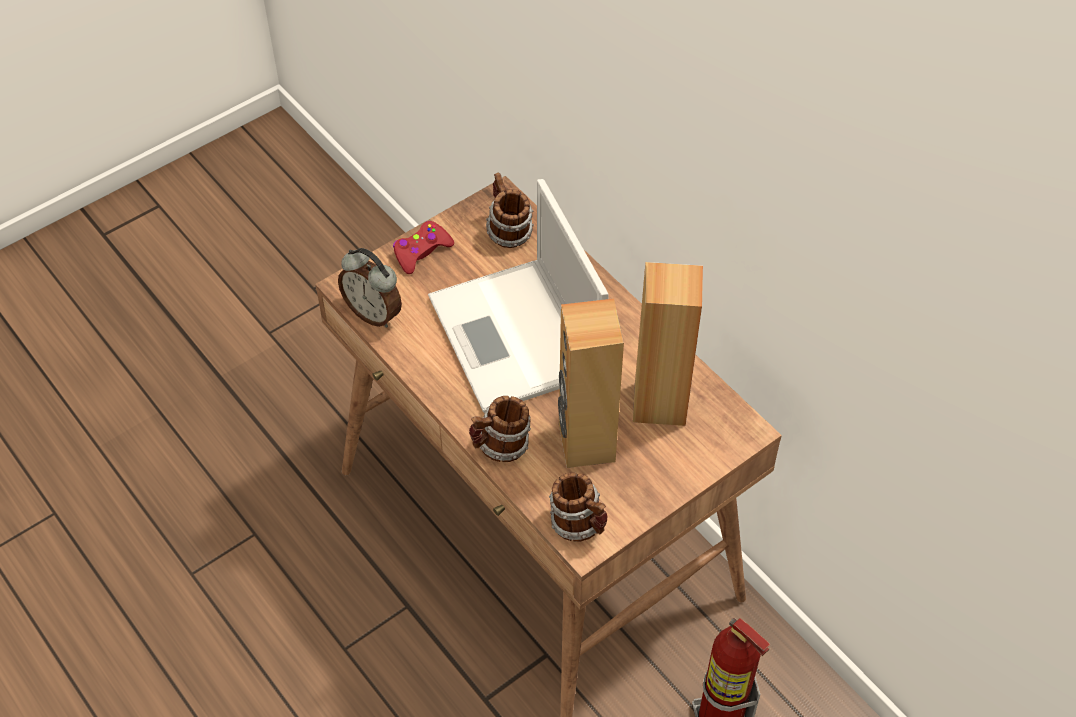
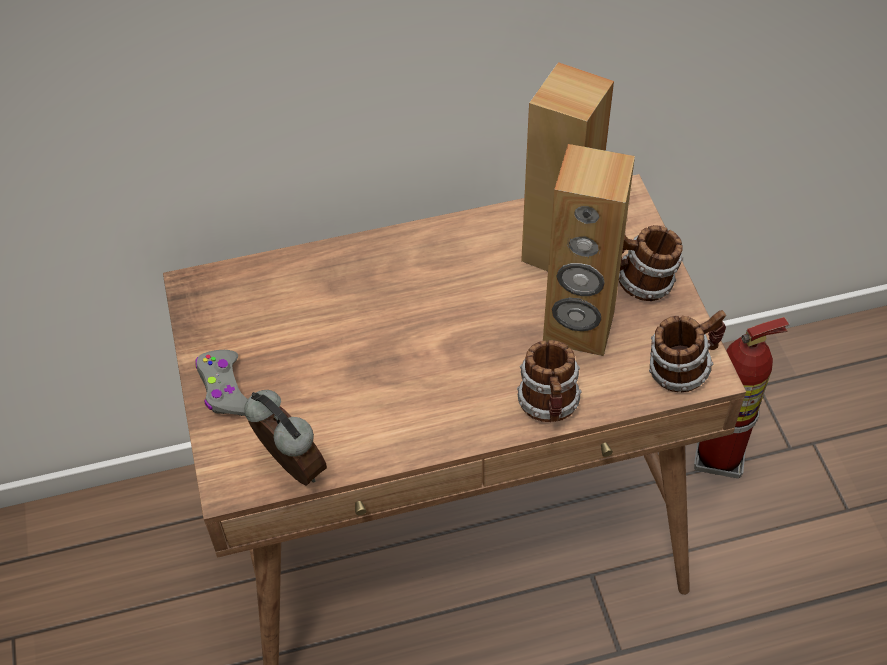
camera: 65 degrees left, 0 degrees up
alarm clock [338,248,402,328] -> alarm clock turned 105 degrees counterclockwise [244,390,327,486]
red game controller [393,221,454,274] -> grey game controller [195,350,248,416]
laptop [428,179,609,413] -> none
mug [486,172,534,248] -> mug moved to [619,225,683,301]

